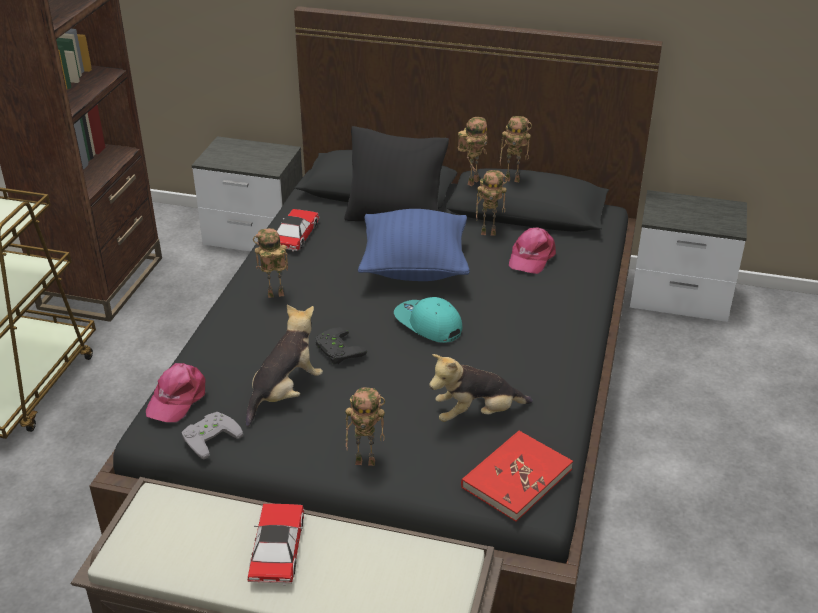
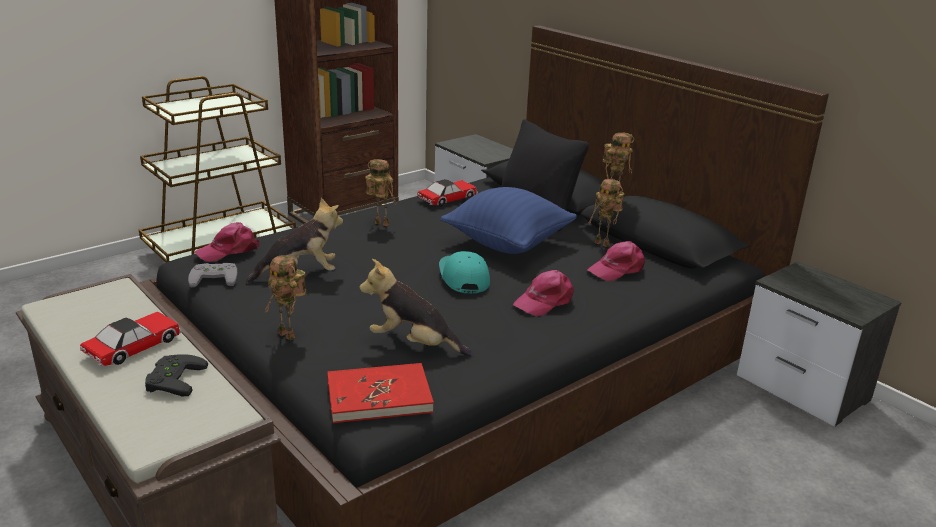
camera: 35 degrees right, 10 degrees down
black game controller [316,327,367,365] -> black game controller moved to [145,354,208,396]
toy robot [500,116,532,182] -> none
none -> pink cap [513,270,574,316]

